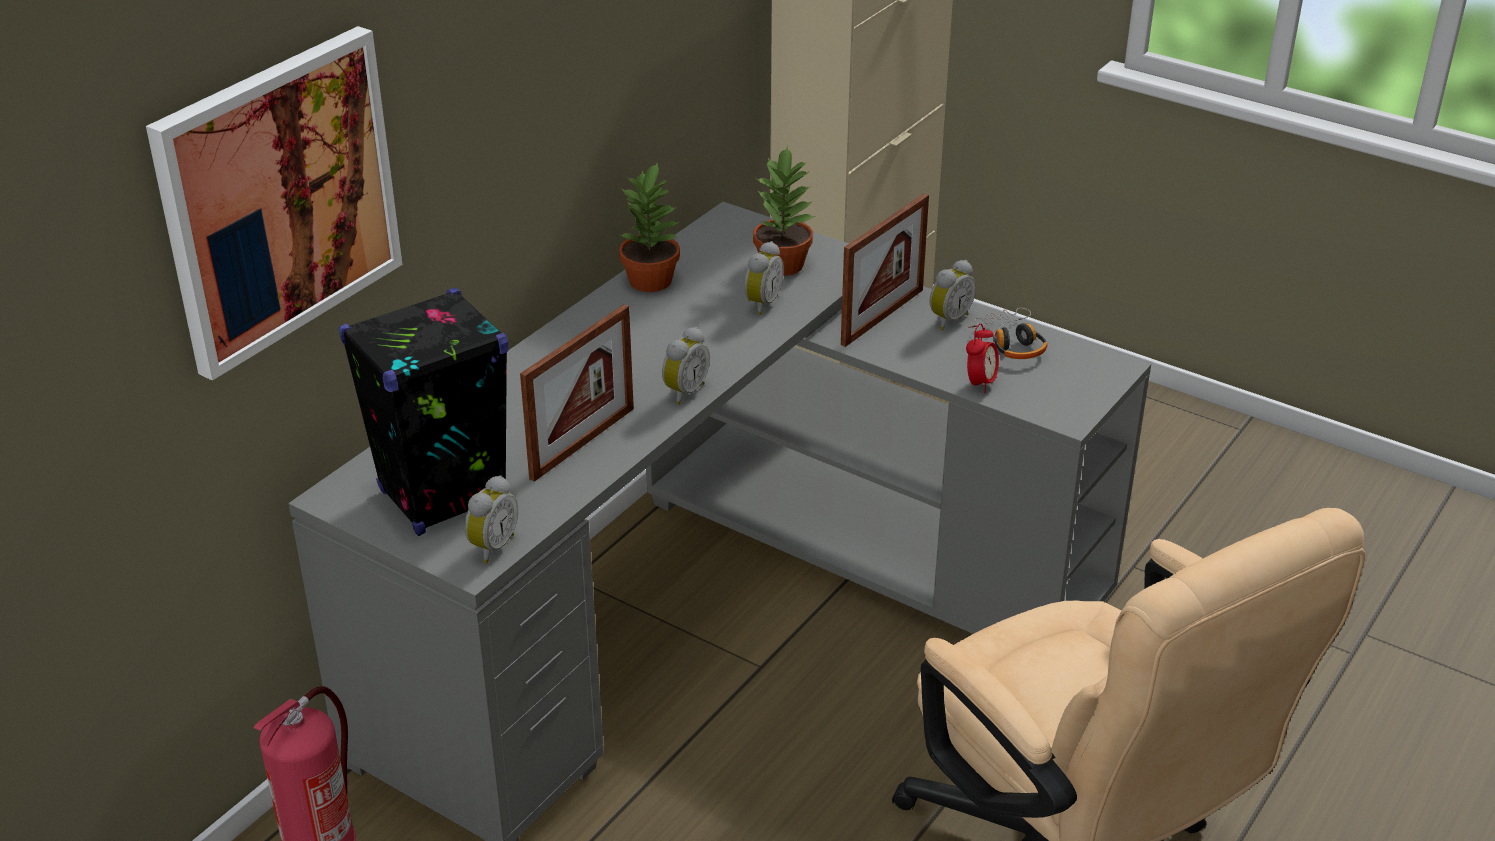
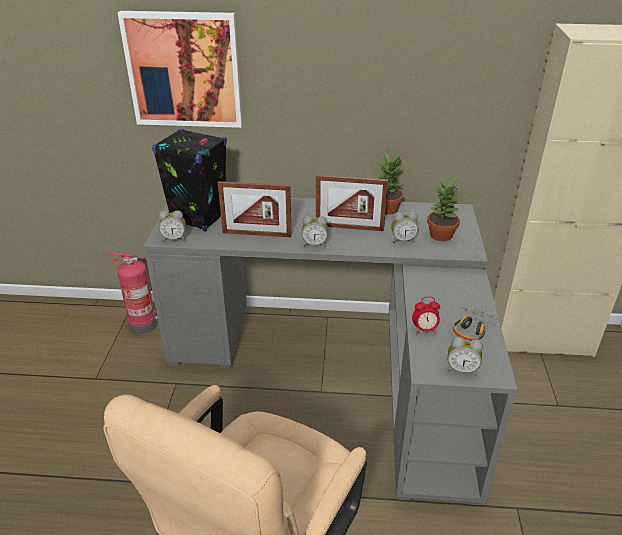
camera: 60 degrees right, 0 degrees up
picture frame [841,194,929,347] -> picture frame moved to [316,175,388,231]
alarm clock [930,260,976,330] -> alarm clock moved to [447,337,483,376]

